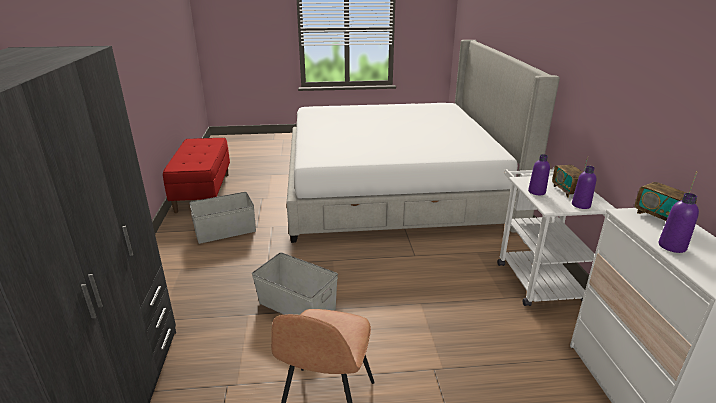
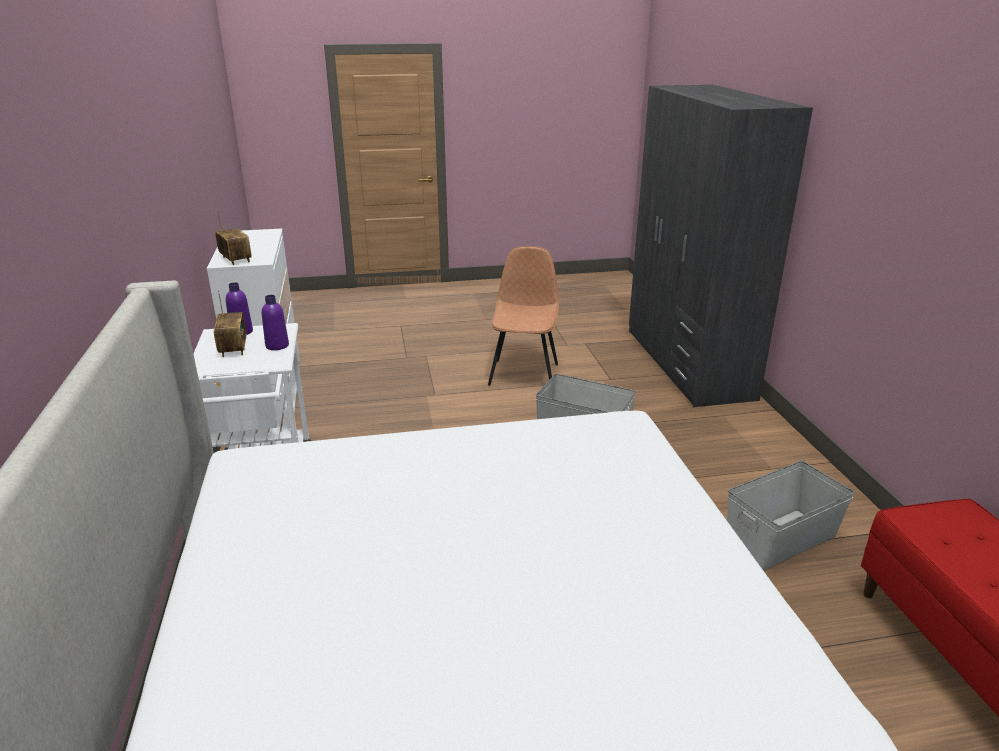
camera: 175 degrees right, 0 degrees up
purple bottle [659,193,699,253] -> none

